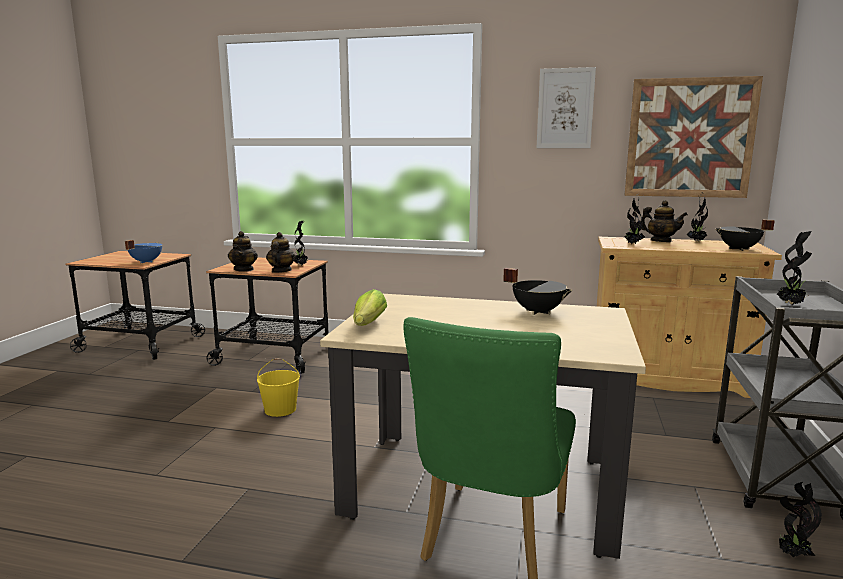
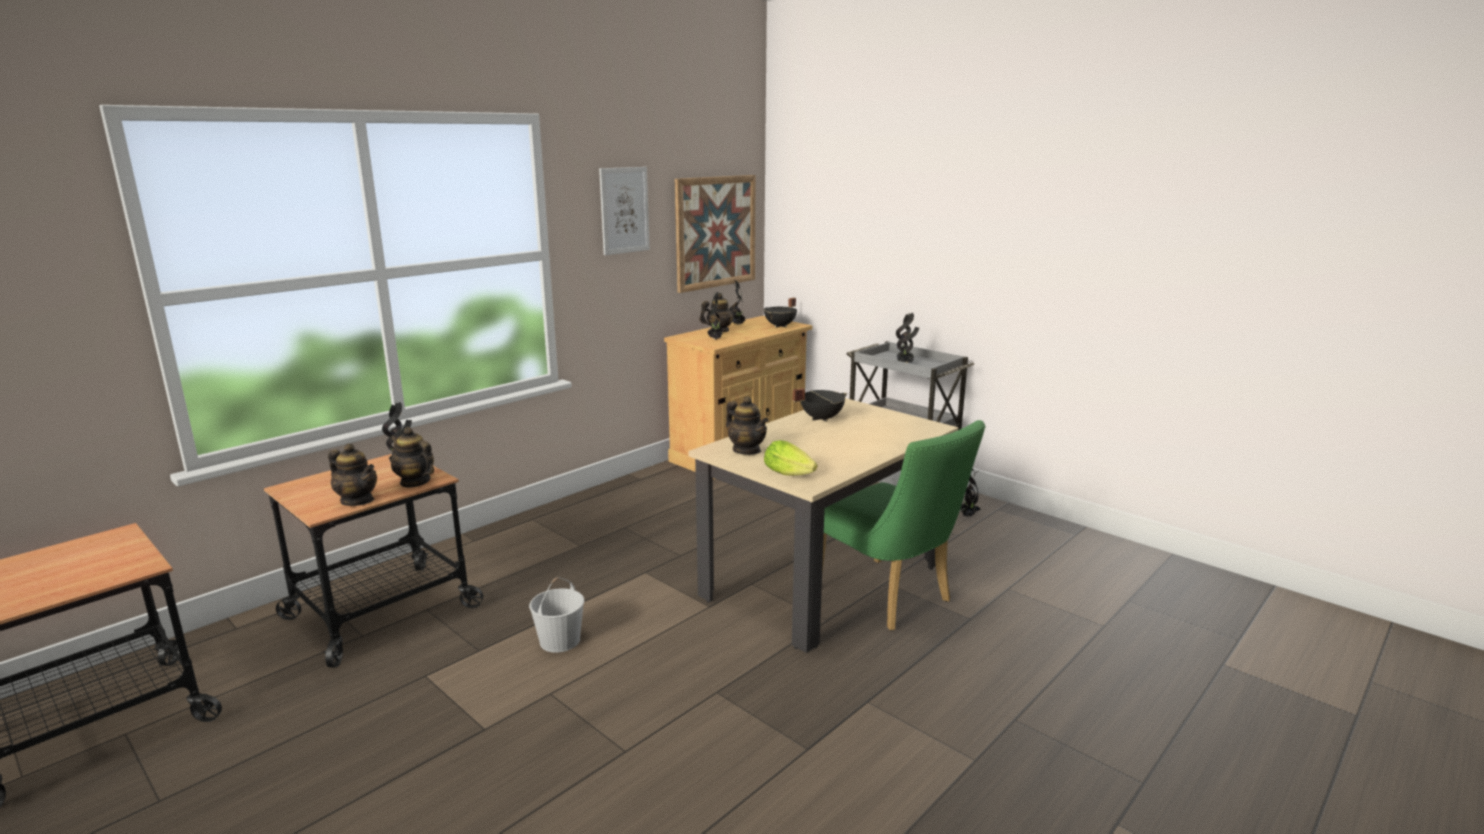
camera: 60 degrees left, 5 degrees up
blue cooking pot [125,240,162,263] -> none
yellow bucket [257,358,300,417] -> white bucket [529,577,584,653]
none -> teapot [726,396,769,455]

